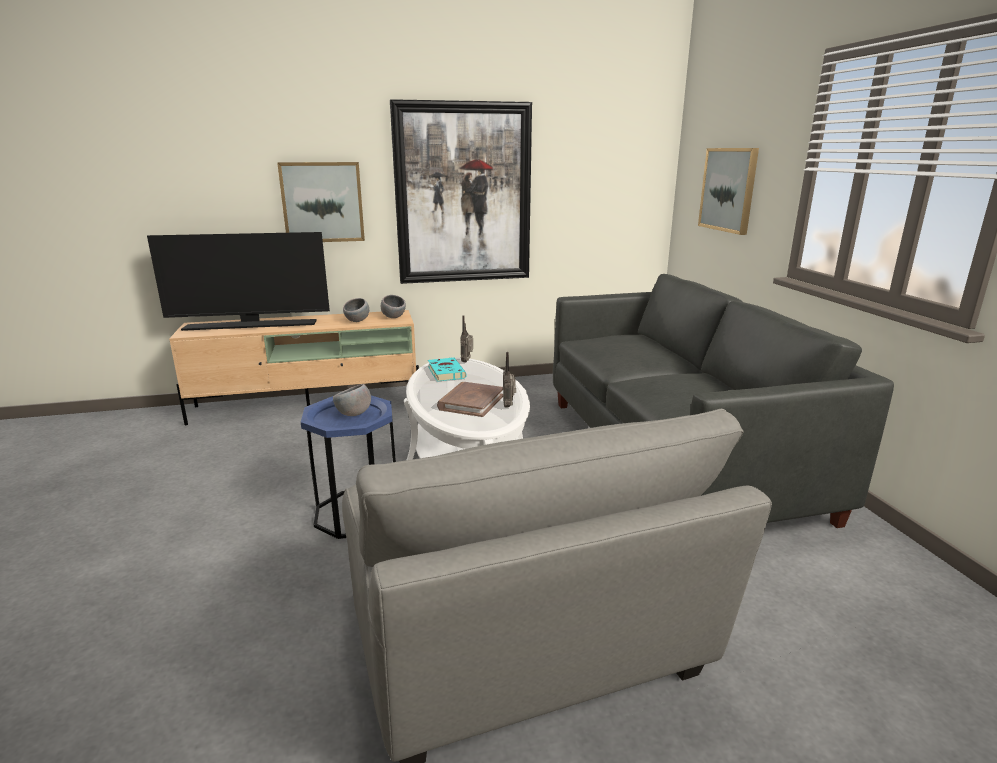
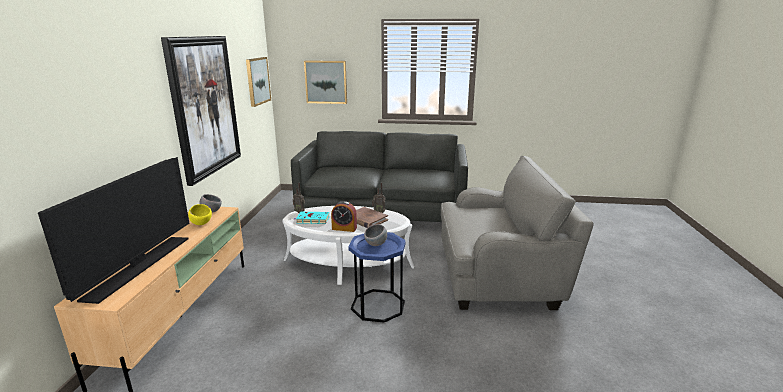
camera: 70 degrees left, 0 degrees up
picture [277,162,365,242] -> picture moved to [246,57,271,107]
grey bowl [343,298,369,322] -> yellow bowl [188,204,212,225]
none -> alarm clock [331,201,357,232]

